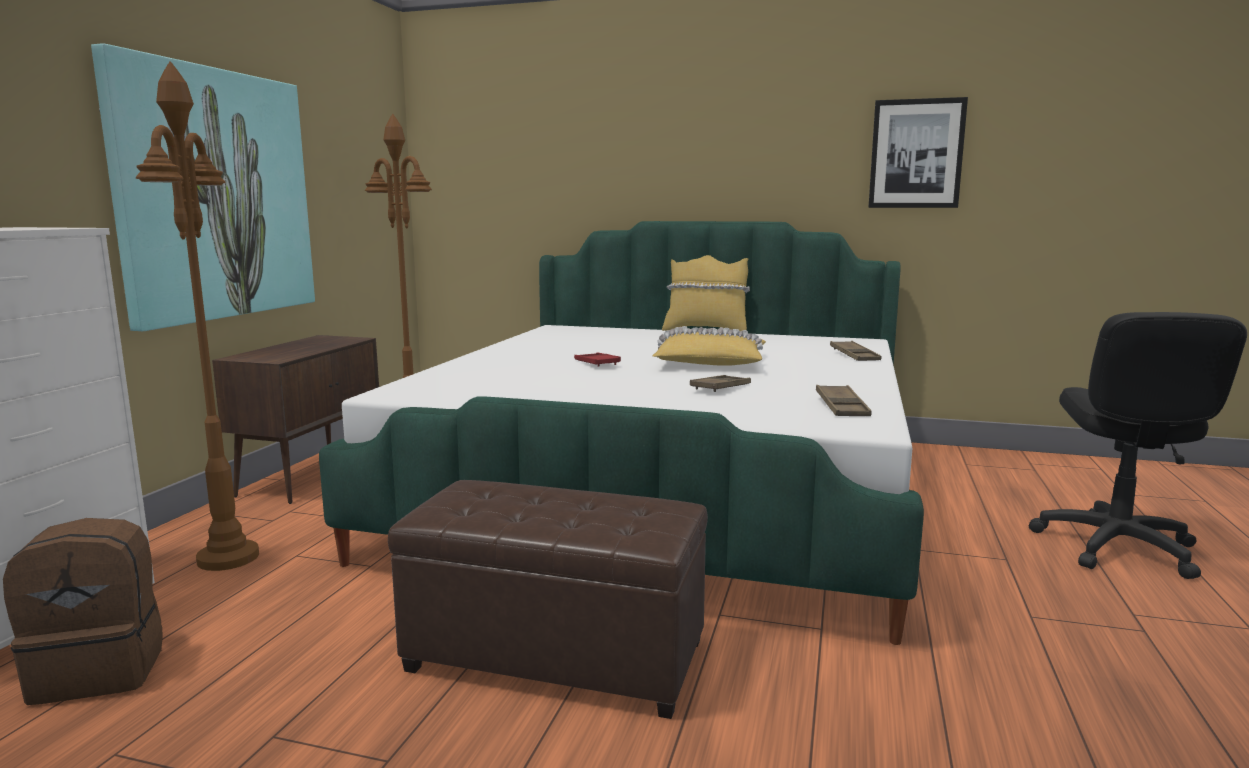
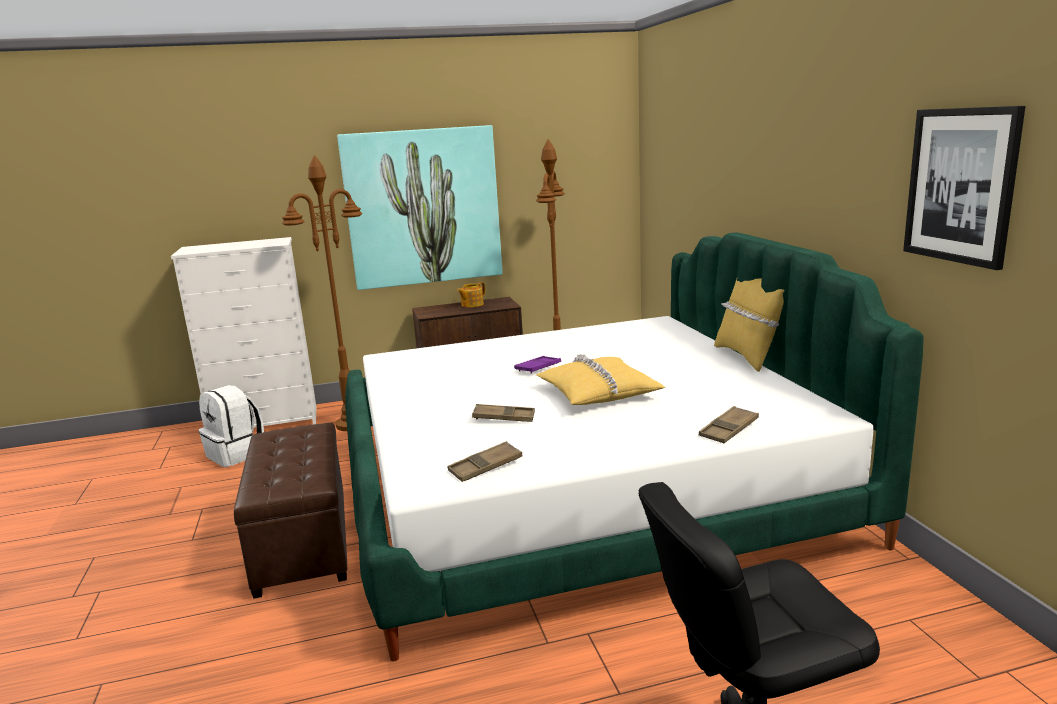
camera: 60 degrees right, 5 degrees up
brown backpack [3,518,163,705] -> white backpack [199,385,264,467]
red tray [574,353,621,367] -> purple tray [514,356,561,374]
none -> teapot [457,282,485,307]

